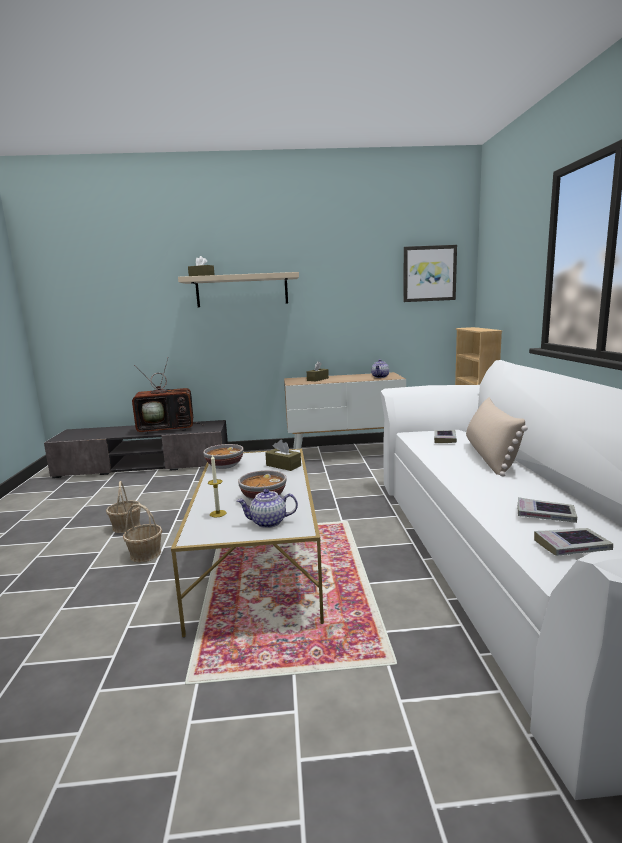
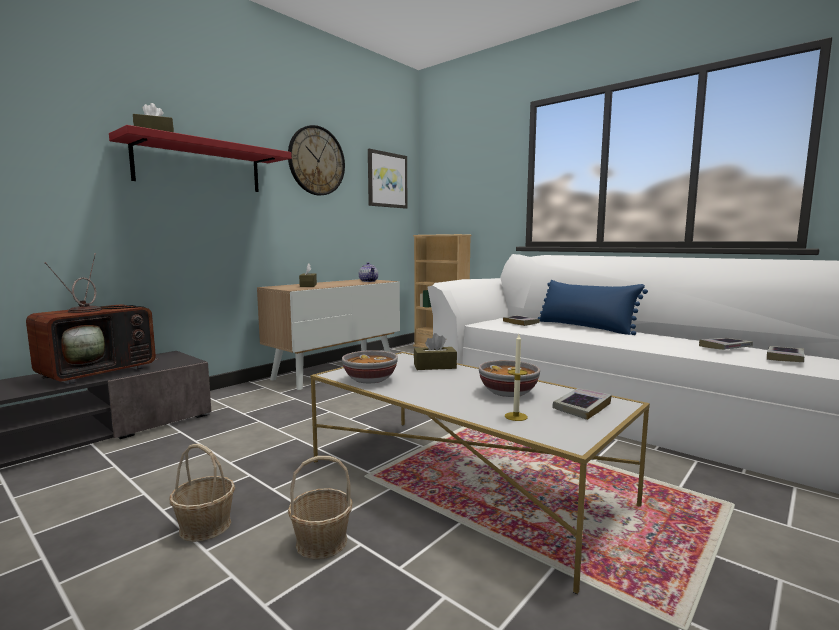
camera: 45 degrees left, 5 degrees down
beige shelf [178,272,299,307] -> red shelf [109,125,292,192]
teapot [237,489,298,528] -> book [552,388,612,420]
beige pillow [466,397,528,477] -> blue pillow [538,280,648,335]
none -> wall clock [288,125,345,195]

